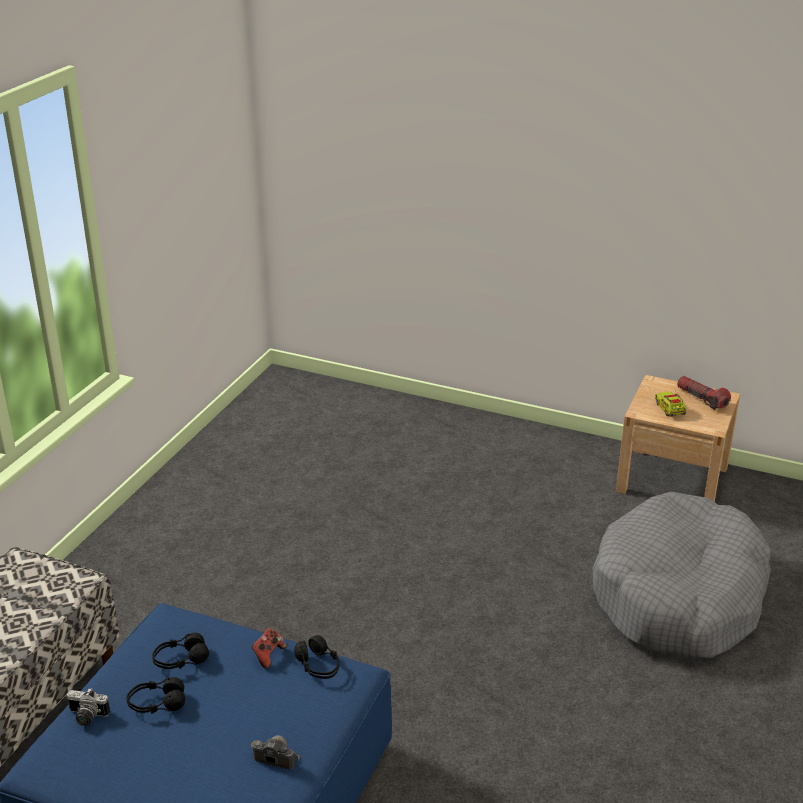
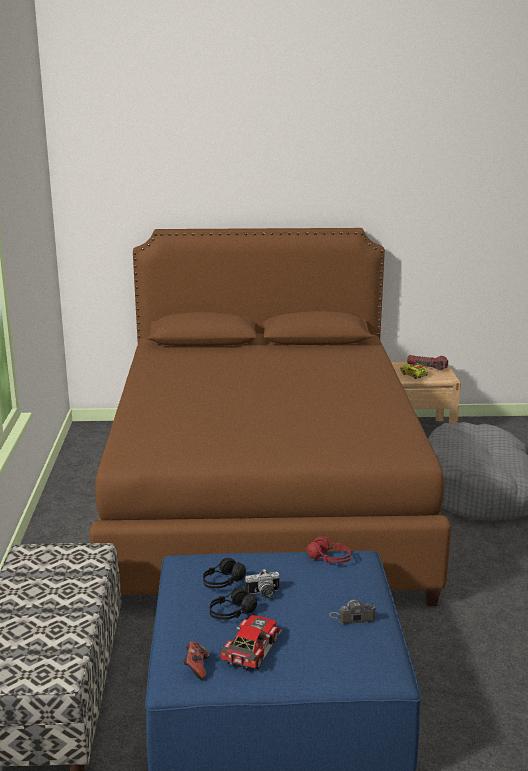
camera: 25 degrees left, 10 degrees down
camera [67,688,110,726] -> camera moved to [245,569,279,599]
game controller [251,628,287,669] -> game controller moved to [183,641,209,680]
black headphones [294,635,340,679] -> red headphones [307,536,351,563]
none -> brown bed [89,228,451,606]
none -> toy car [219,615,282,670]

